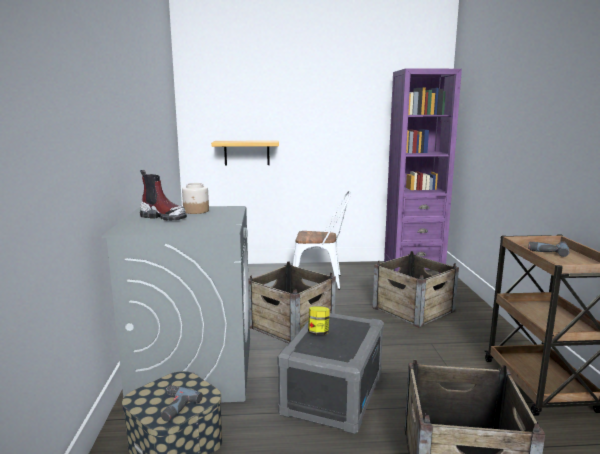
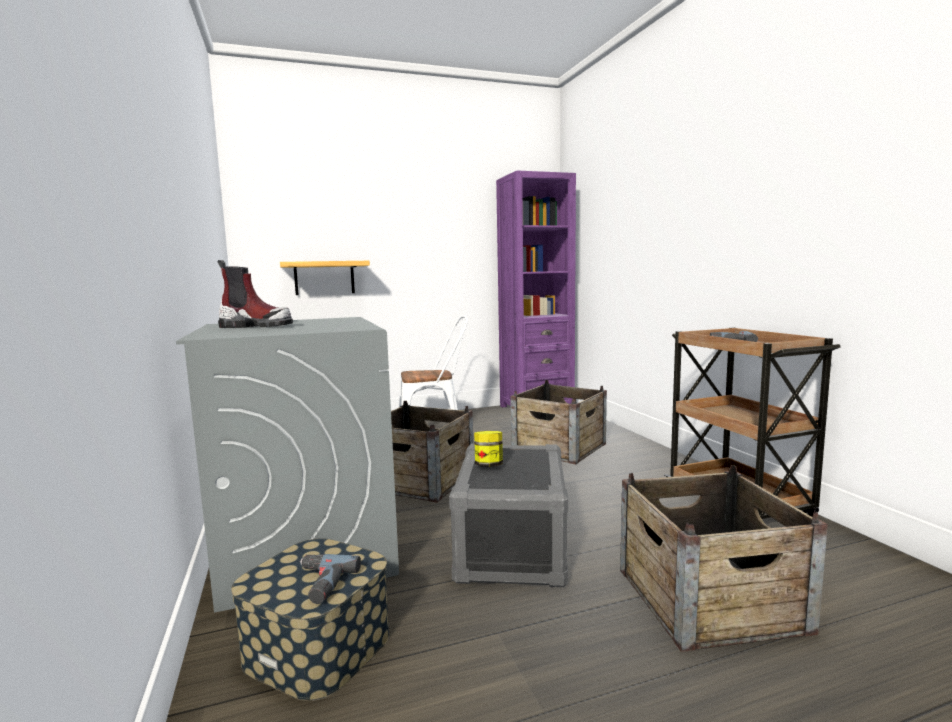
camera: 15 degrees left, 5 degrees down
jar [182,183,209,214] -> none

